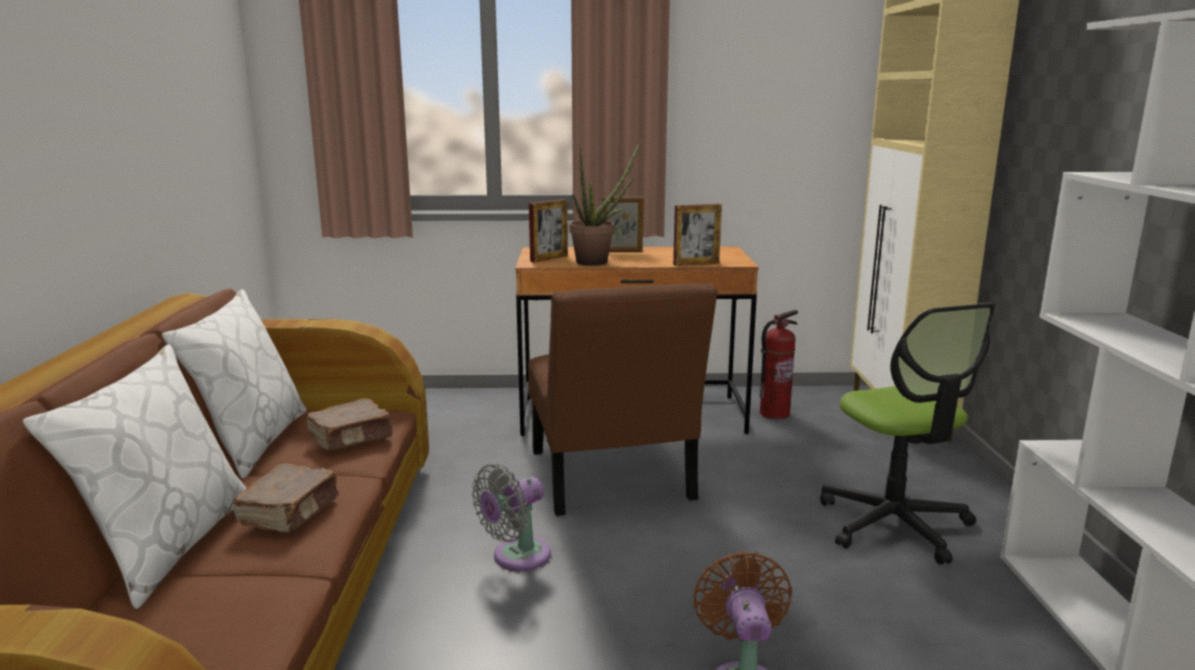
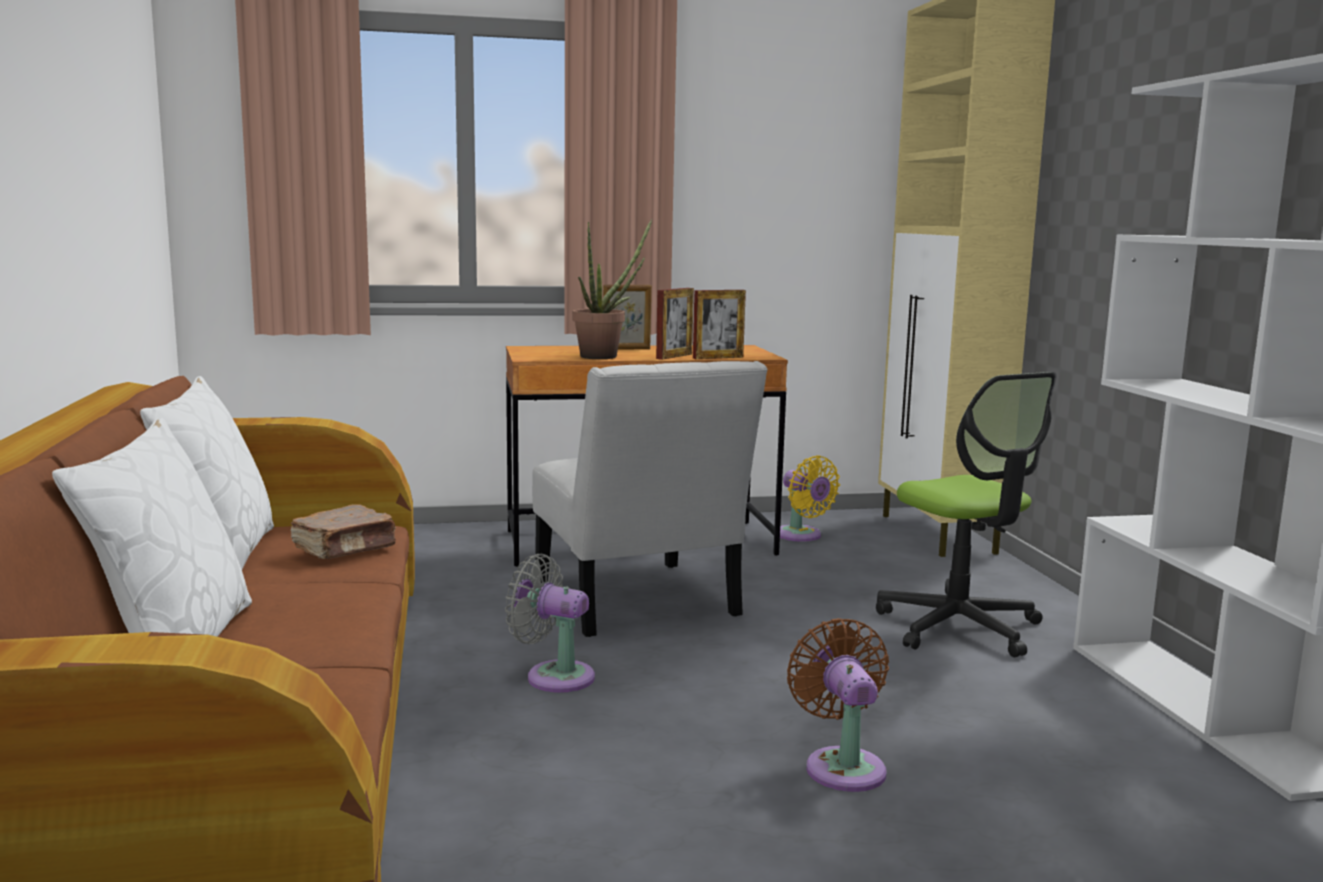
camera: 10 degrees left, 5 degrees down
brown book [232,463,339,533] -> none
grey fan [472,464,551,571] -> grey fan turned 75 degrees clockwise [505,554,595,693]
brown chair [528,283,718,516] -> white chair [532,361,768,637]
picture frame [529,199,568,263] -> picture frame moved to [656,288,694,360]
fire extinguisher [760,310,798,419] -> yellow fan [780,455,840,542]

